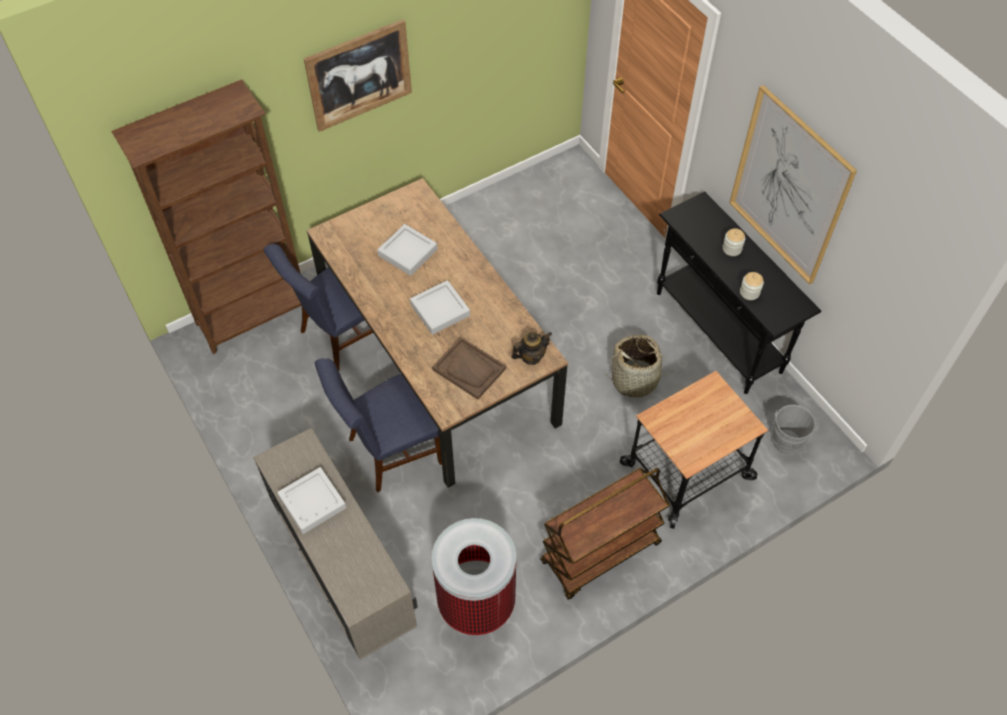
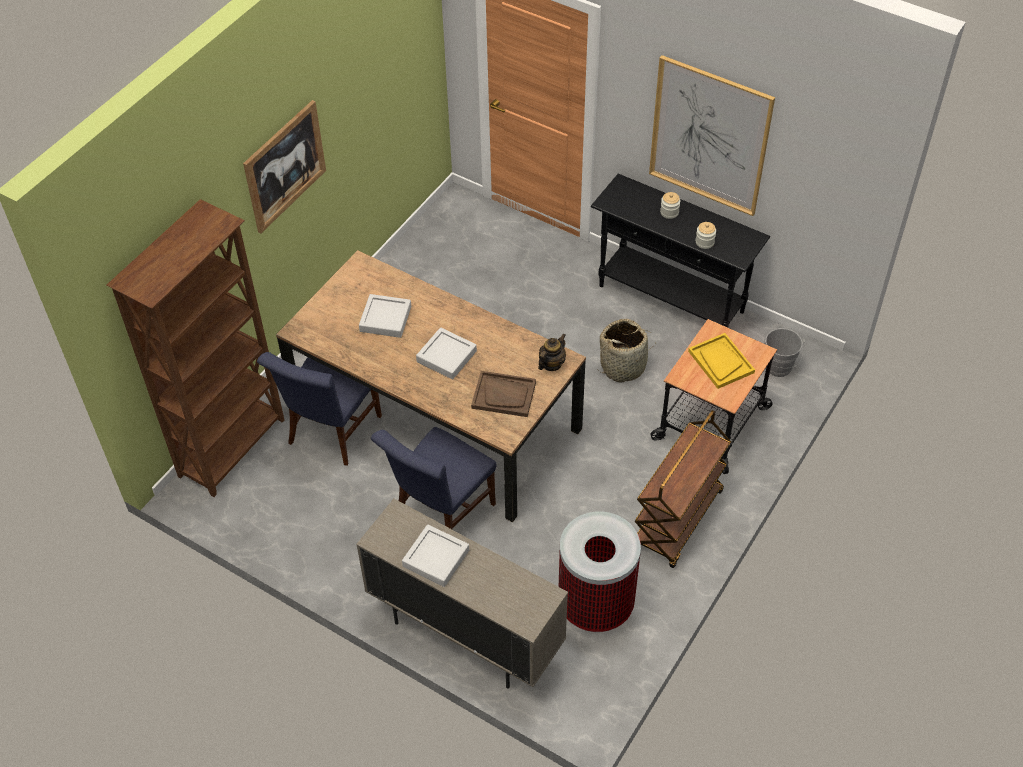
camera: 25 degrees left, 5 degrees down
none -> yellow tray [688,333,755,389]

